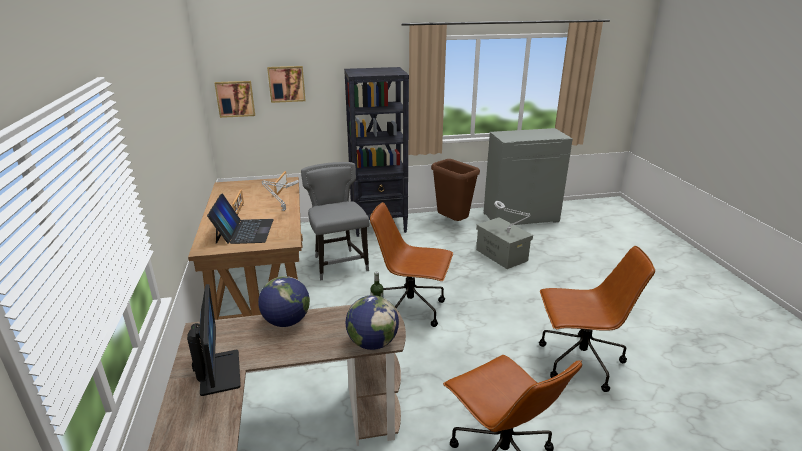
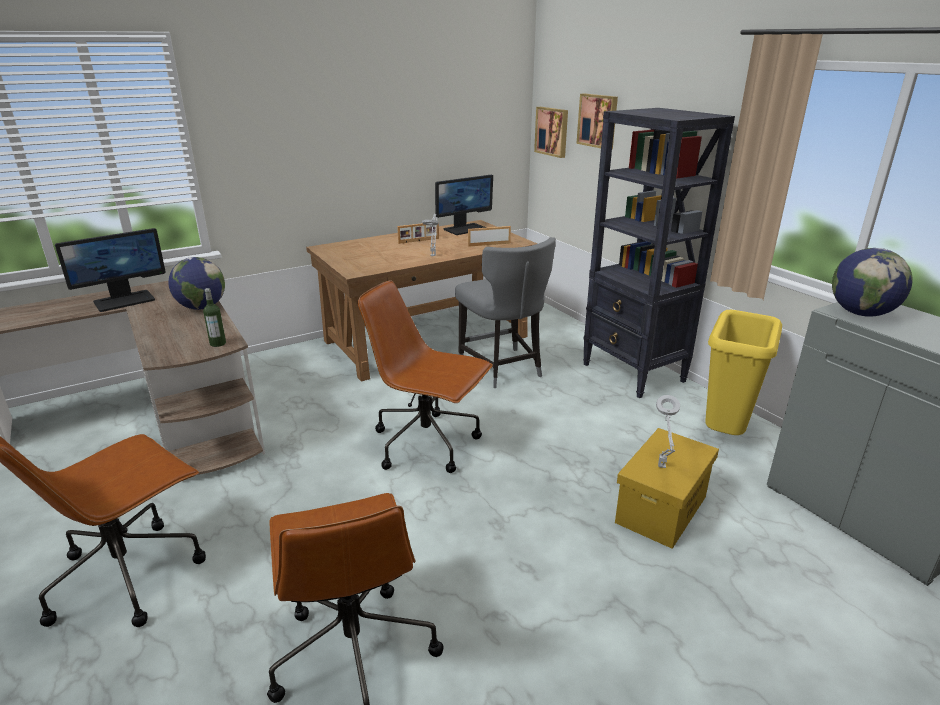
camera: 70 degrees right, 0 degrees up
laptop [207,193,274,244] -> none
grey chair [301,162,370,281] -> grey chair turned 105 degrees clockwise [455,237,556,388]
globe [346,295,399,350] -> globe moved to [832,248,913,316]
brown office chair [370,202,453,327] -> brown office chair turned 60 degrees counterclockwise [358,280,493,473]
brown trash can [431,159,480,221] -> yellow trash can [705,310,782,435]
grey storage box [476,217,533,269] -> yellow storage box [615,428,719,549]
none -> monitor [435,175,493,235]

